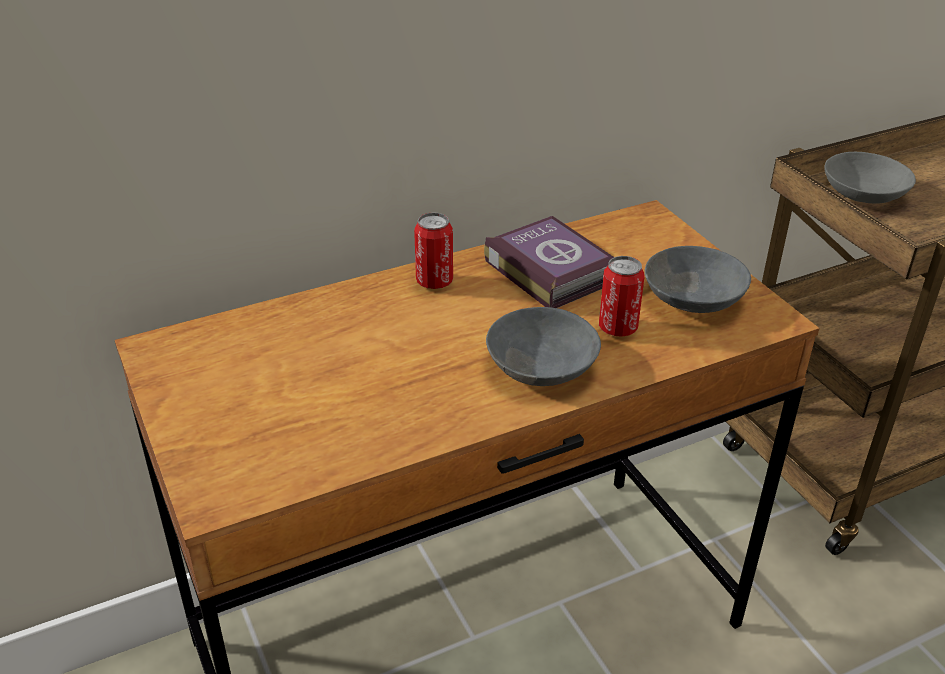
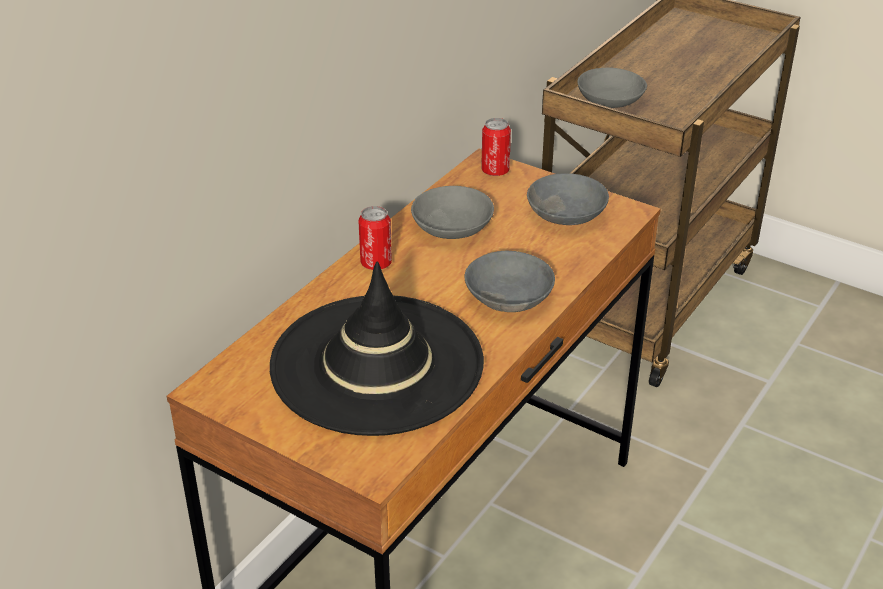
camera: 30 degrees left, 0 degrees up
book [484,216,614,308] -> grey bowl [411,186,494,239]
can [599,256,644,337] -> can moved to [481,118,511,176]
none -> black hat [270,261,484,436]

